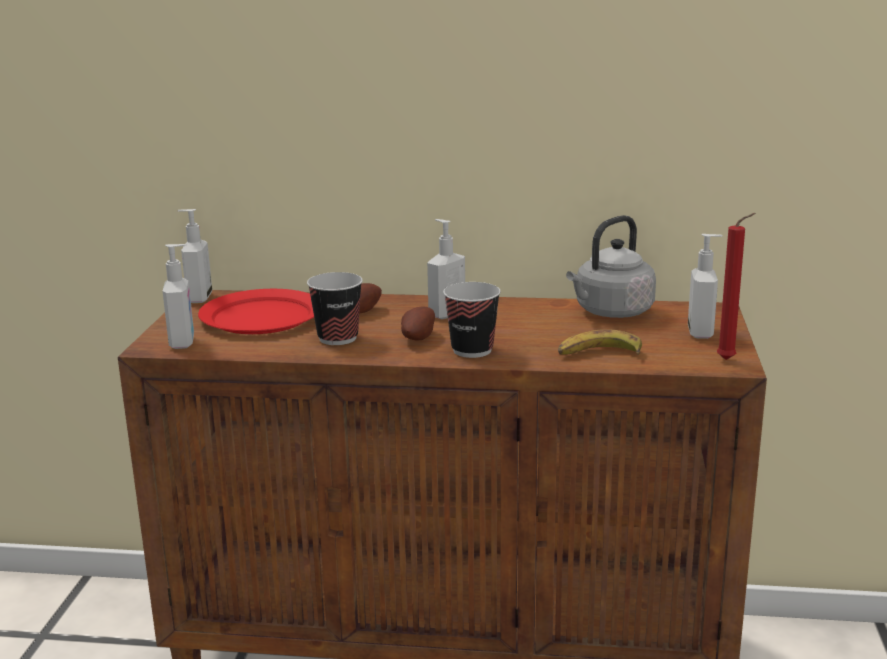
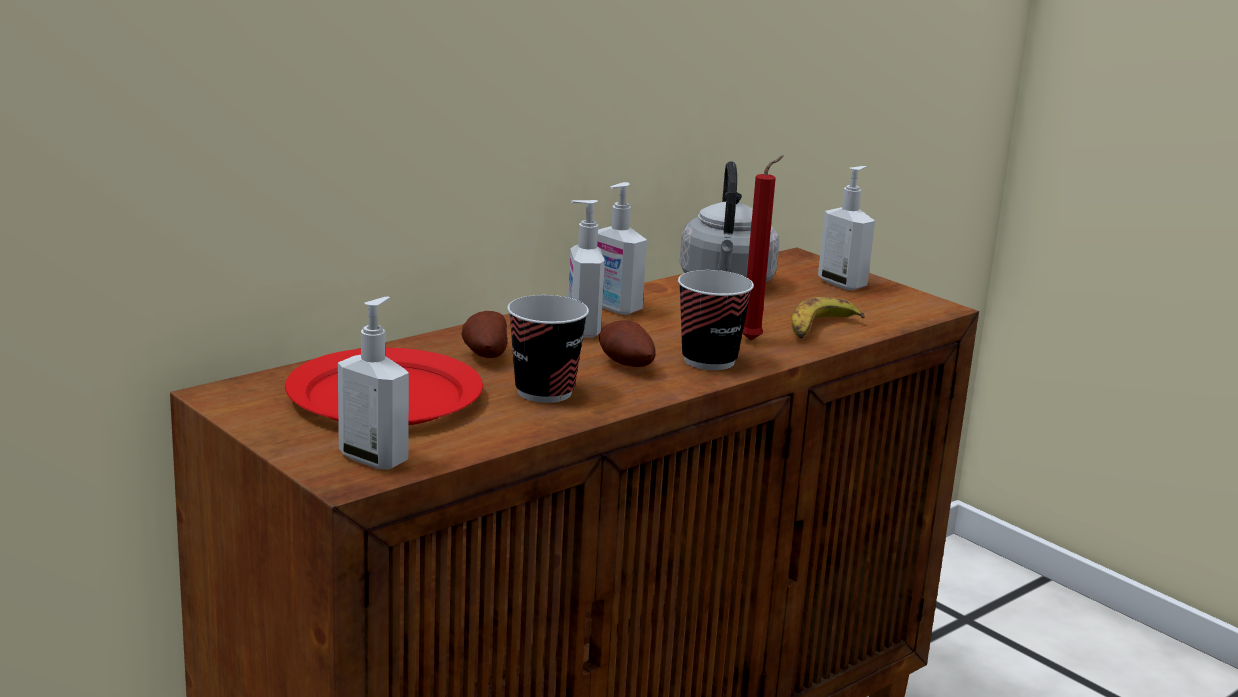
camera: 50 degrees left, 0 degrees up
soap dispenser [178,209,212,303] -> soap dispenser moved to [597,182,647,315]
red candle [717,213,756,360] -> red candle moved to [743,155,784,341]

